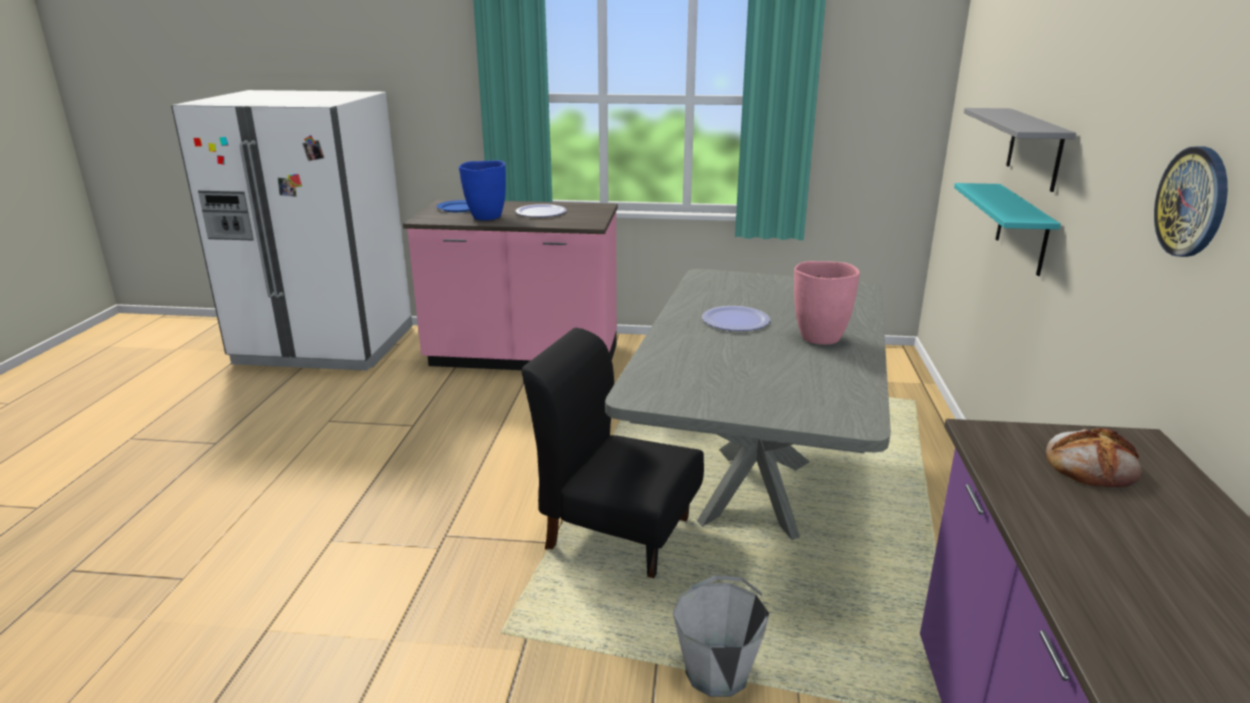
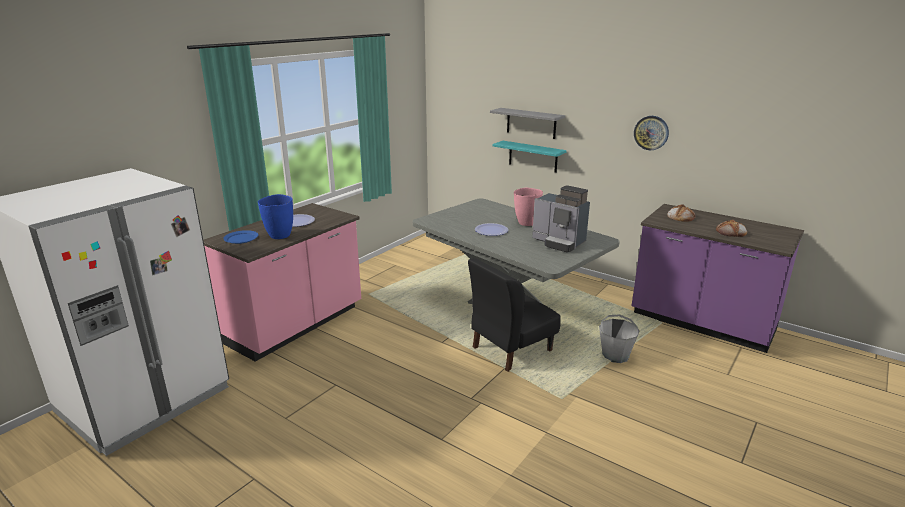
camera: 60 degrees left, 0 degrees up
none -> coffee machine [532,185,590,252]
none -> bread [716,220,747,237]

